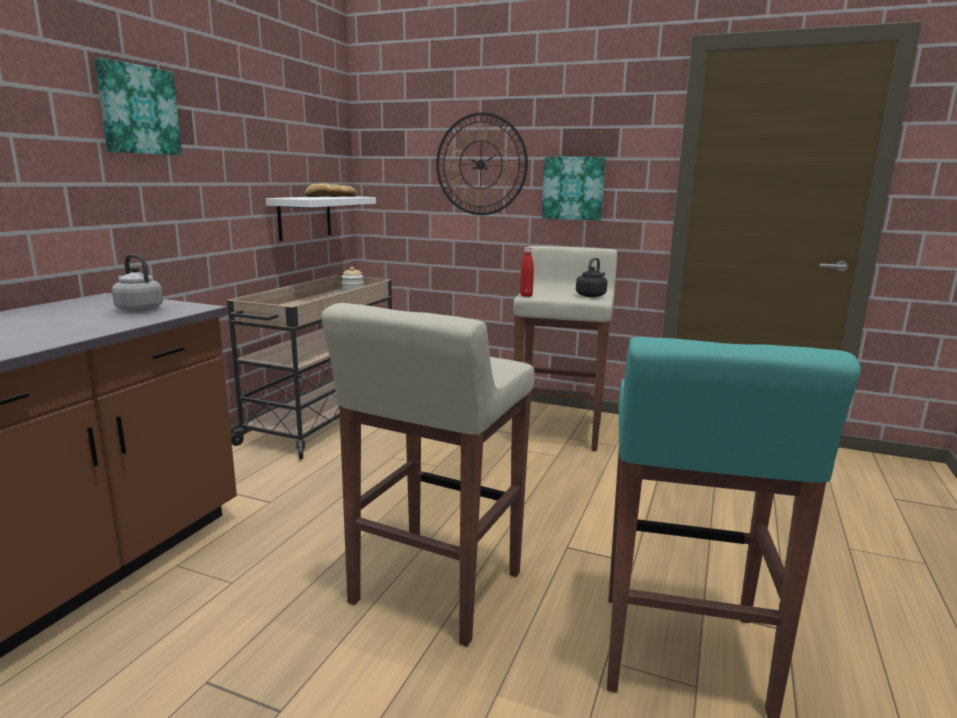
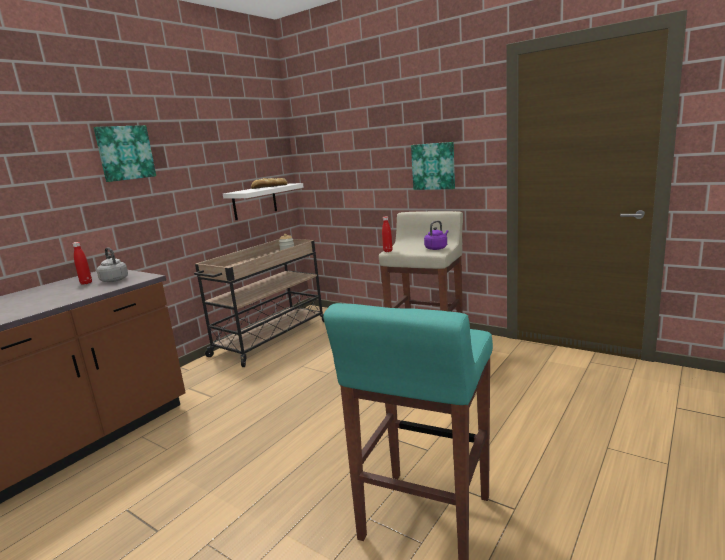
camera: 15 degrees right, 0 degrees up
beige stool [321,303,534,647] -> none
wall clock [436,112,528,215] -> none
black kettle [576,258,607,297] -> purple kettle [424,220,449,250]
none -> red bottle [72,242,92,285]

